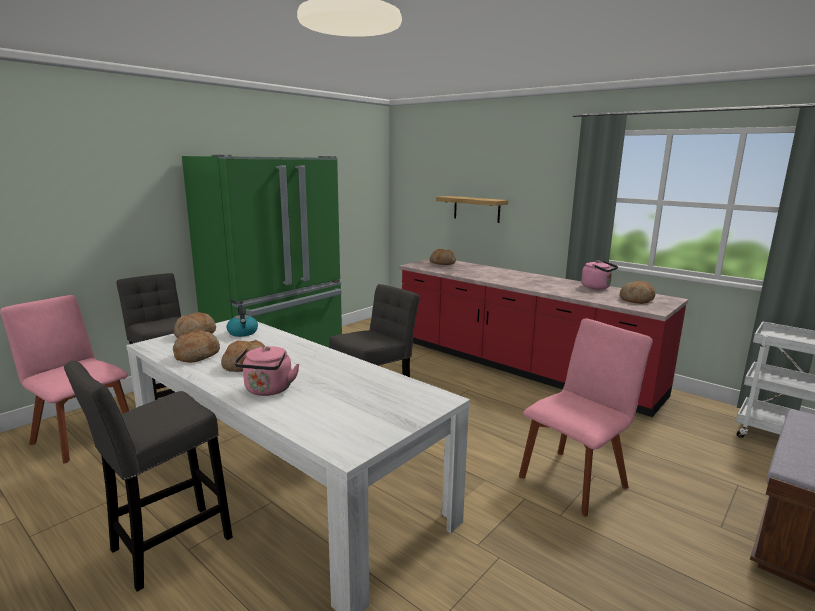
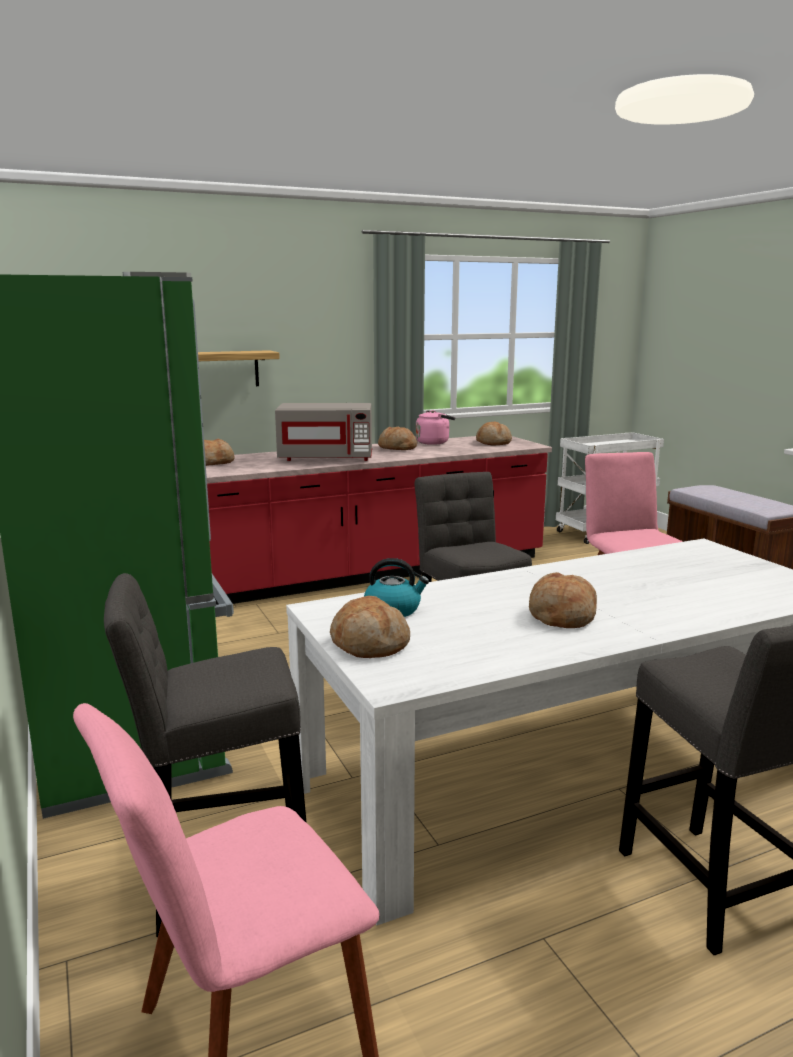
camera: 65 degrees left, 0 degrees up
bread [173,330,220,362] -> bread moved to [378,427,417,450]
pink kettle [234,346,300,396] -> none
none -> grey microwave [275,403,372,461]

